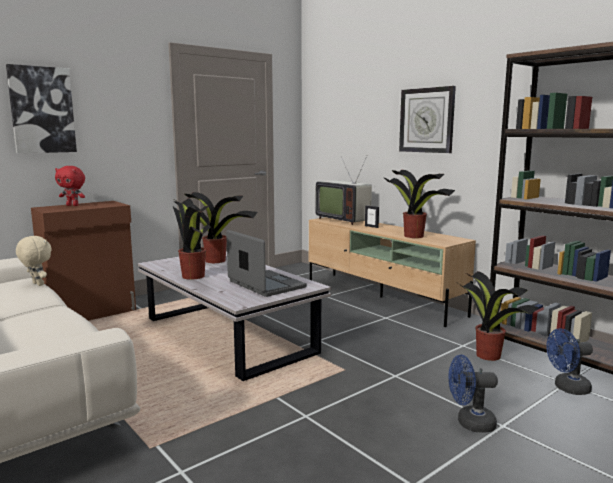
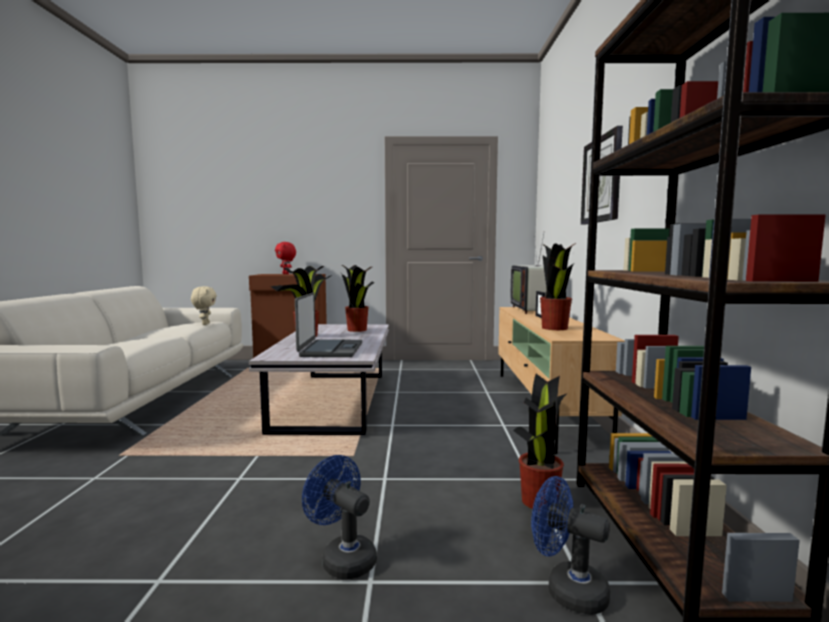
camera: 40 degrees right, 5 degrees down
picture [6,64,77,153] -> none

